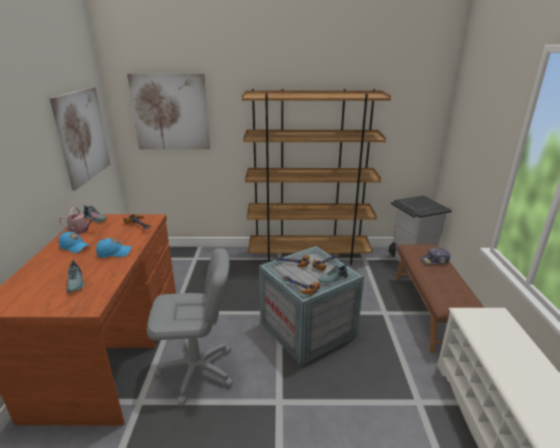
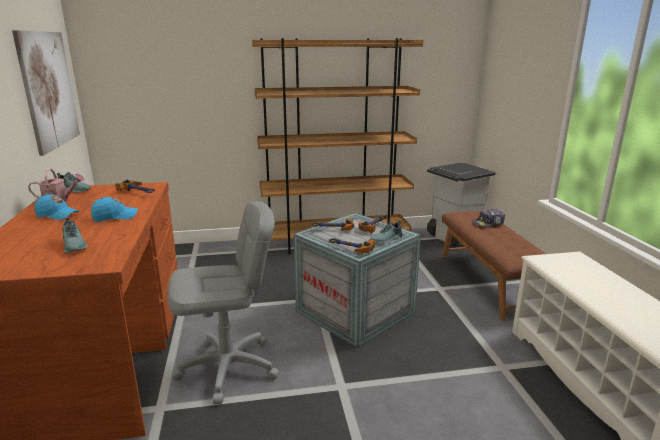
camera: 10 degrees left, 5 degrees down
picture [127,73,210,150] -> none

